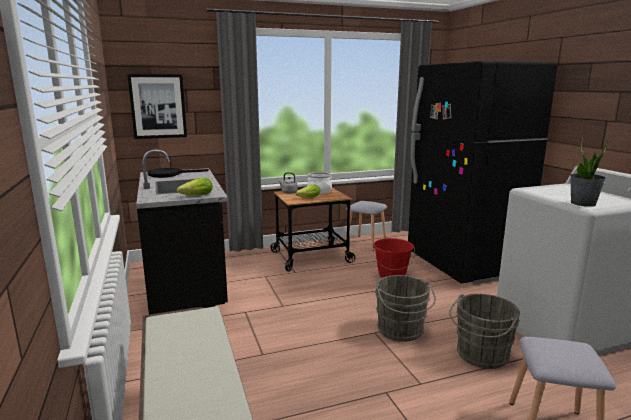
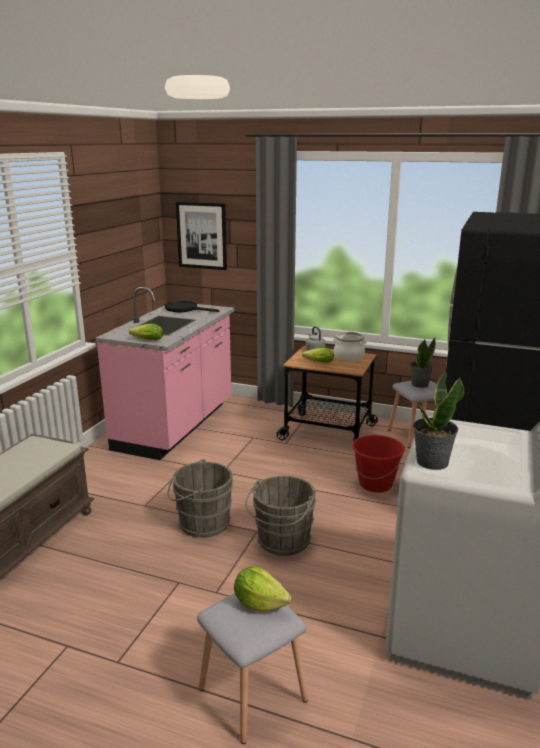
camera: 40 degrees right, 5 degrees up
black counter [136,150,228,315] -> pink counter [96,287,234,460]
grey bucket [449,294,520,369] -> grey bucket moved to [168,459,234,538]
none -> lettuce [234,566,292,612]
none -> potted plant [410,338,436,388]

